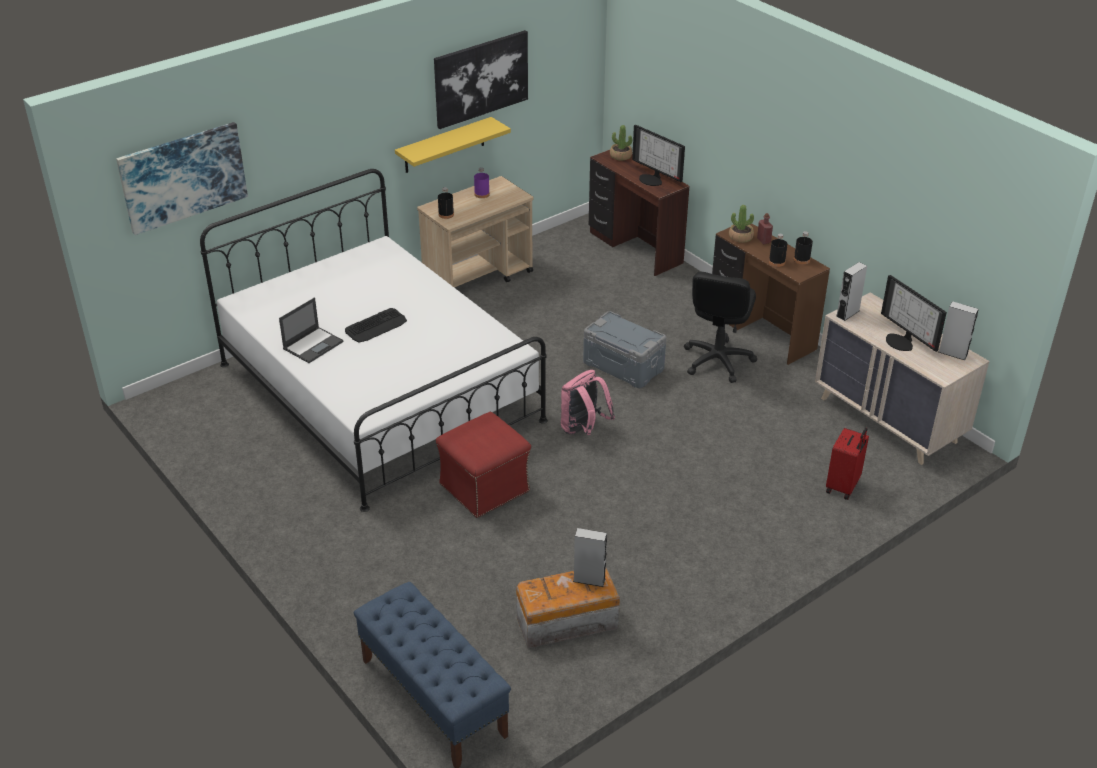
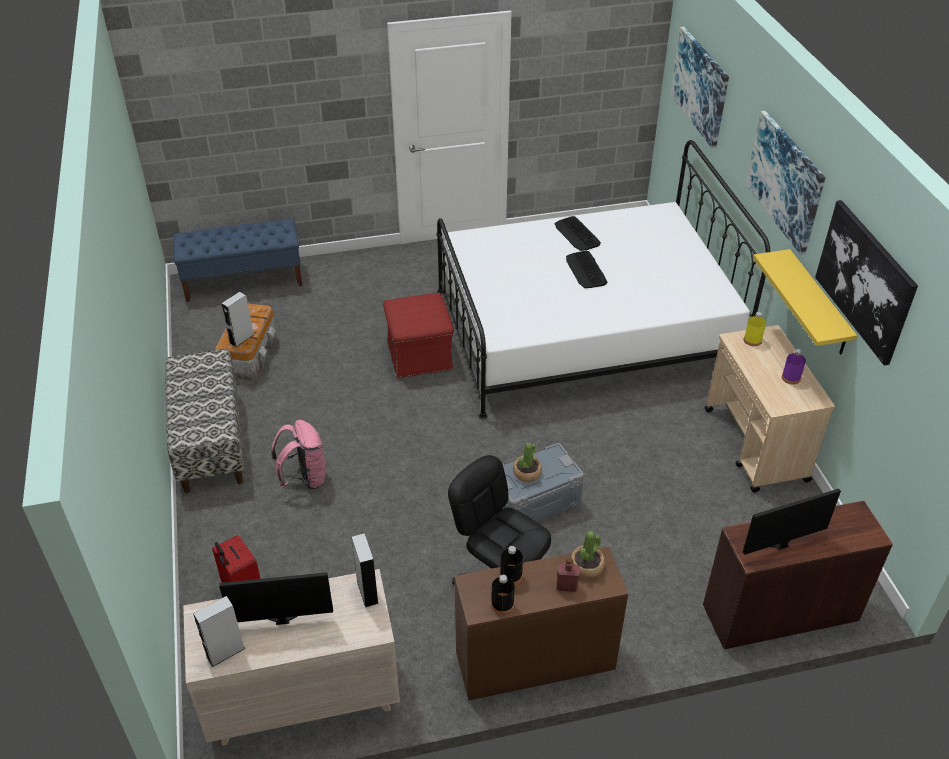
camera: 115 degrees right, 5 degrees up
laptop [279,297,343,363] -> keyboard [555,216,601,251]
black bottle [438,187,454,219] -> yellow bottle [744,312,766,346]
pink backpack [561,370,615,435] -> pink backpack moved to [271,420,326,490]
potted plant [610,125,632,161] -> potted plant moved to [513,443,542,482]
none -> bench [165,349,244,493]
none -> picture [746,111,825,255]

